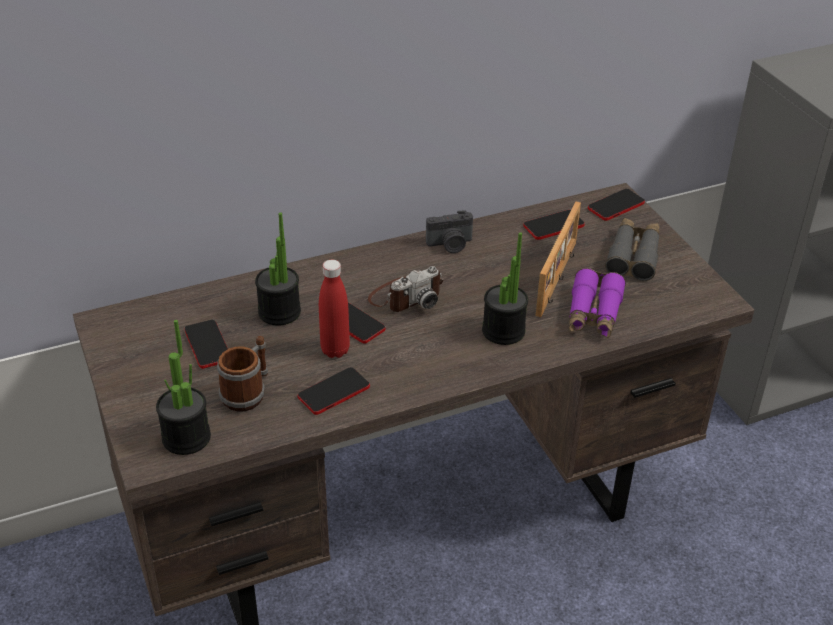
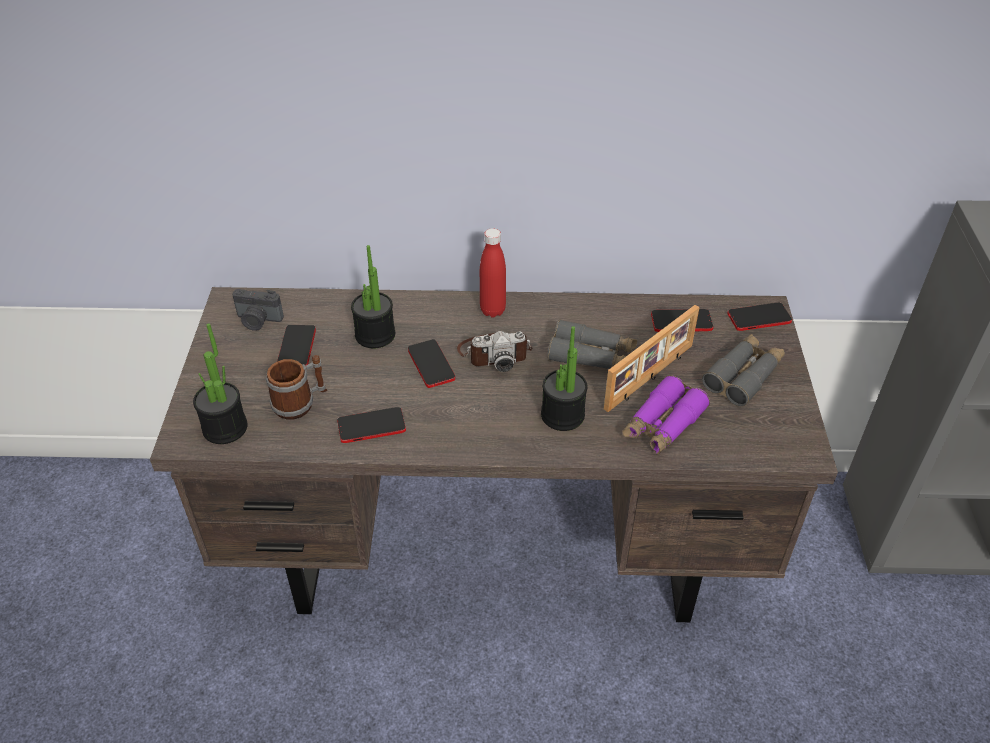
camera: 25 degrees right, 5 degrees up
red bottle [319,260,350,358] -> red bottle moved to [480,228,506,317]
camera [426,210,473,253] -> camera moved to [232,289,284,331]
none -> grey binoculars [547,319,637,369]

